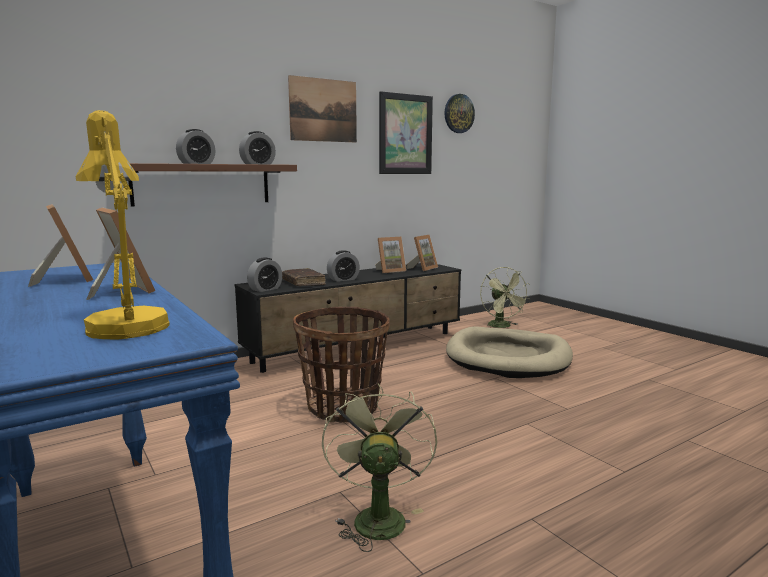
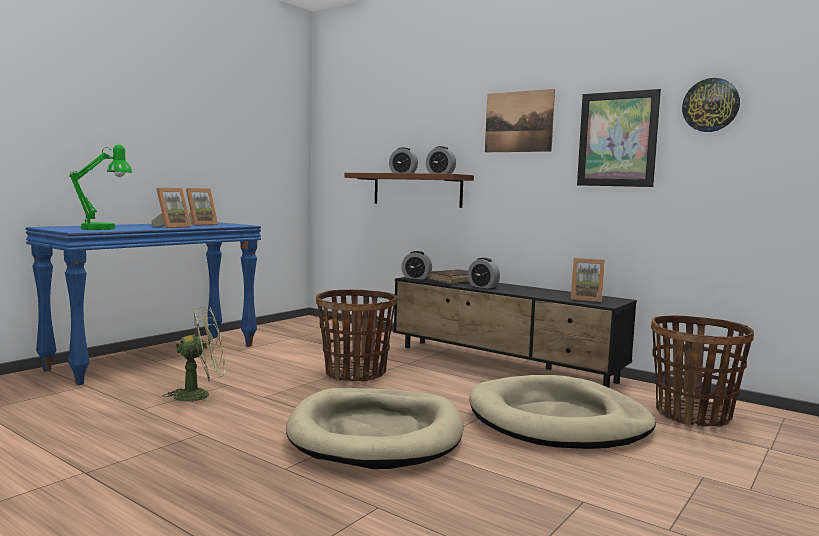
camera: 70 degrees right, 5 degrees down
yellow table lamp [75,110,169,340] -> green table lamp [69,145,132,230]
picture frame [375,237,406,273] -> none
green fan [480,267,530,328] -> basket [651,315,754,427]
none -> beige dog bed [286,388,464,469]

